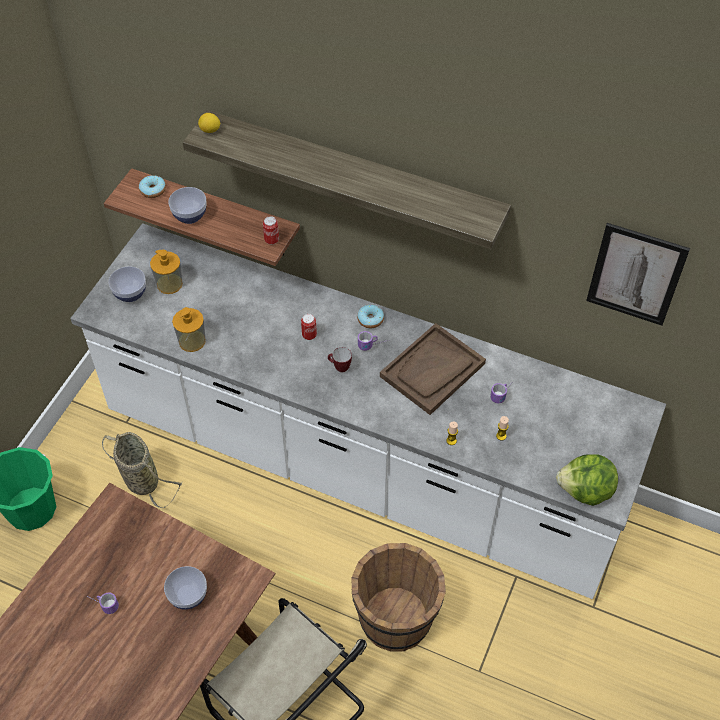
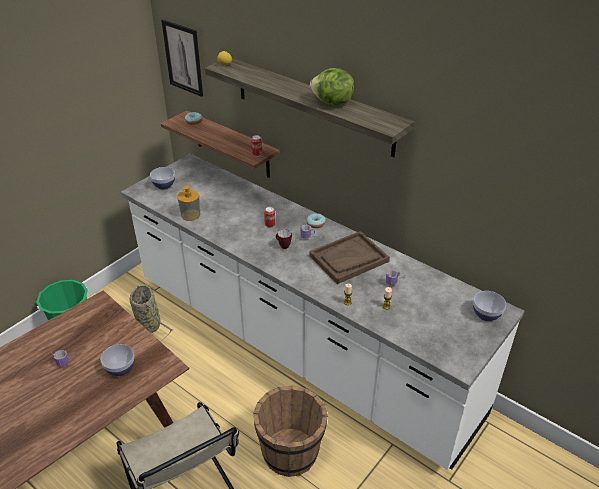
camera: 15 degrees right, 15 degrees down
soap dispenser [150,250,183,294] -> none
bowl [168,187,207,224] -> bowl moved to [473,291,506,321]
lettuce [556,454,618,506] -> lettuce moved to [310,68,354,105]
picture [586,223,690,326] -> picture moved to [161,20,203,97]

